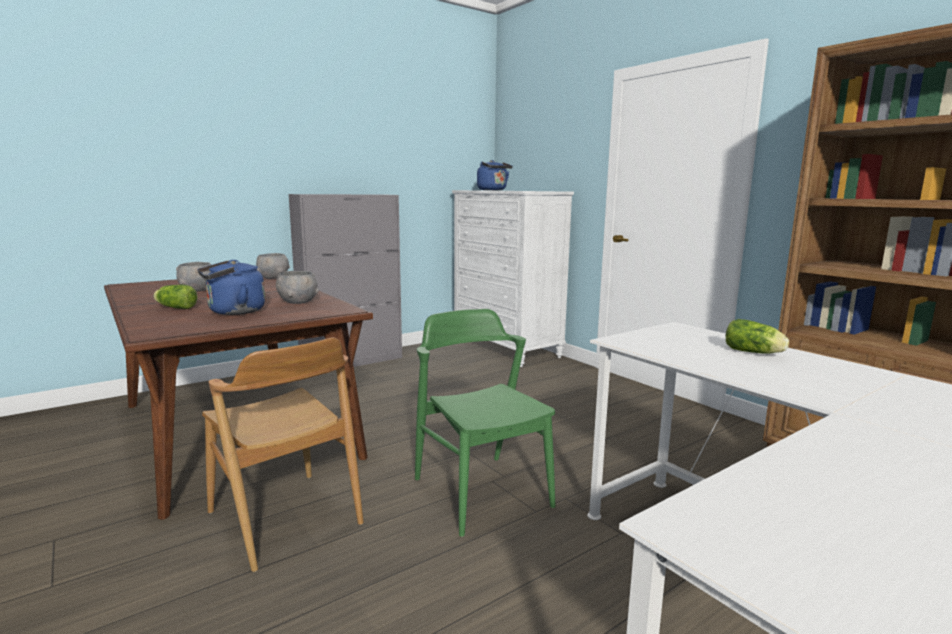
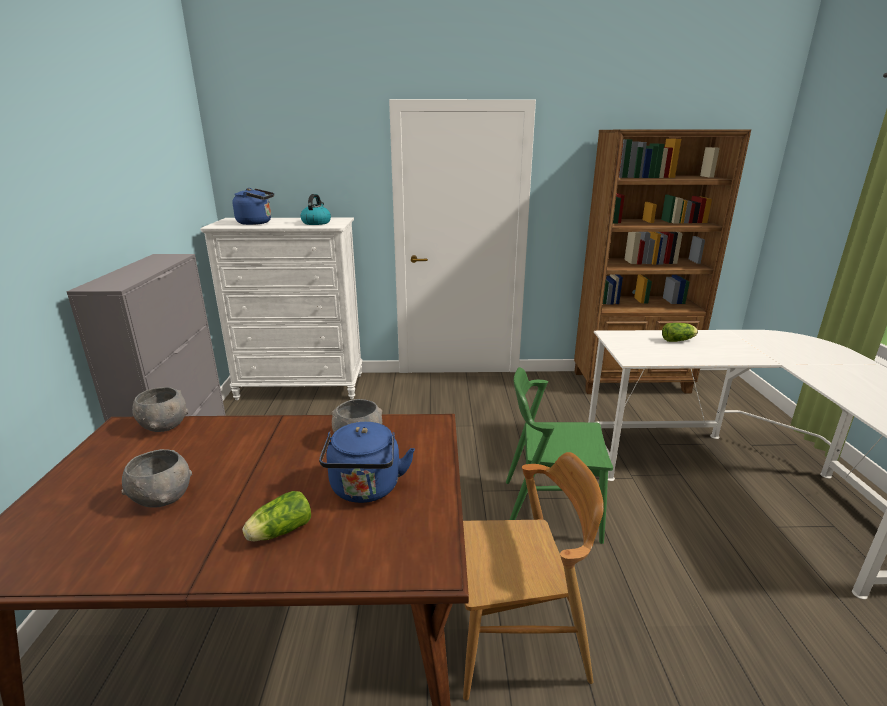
camera: 55 degrees left, 10 degrees up
none -> kettle [300,194,331,225]

